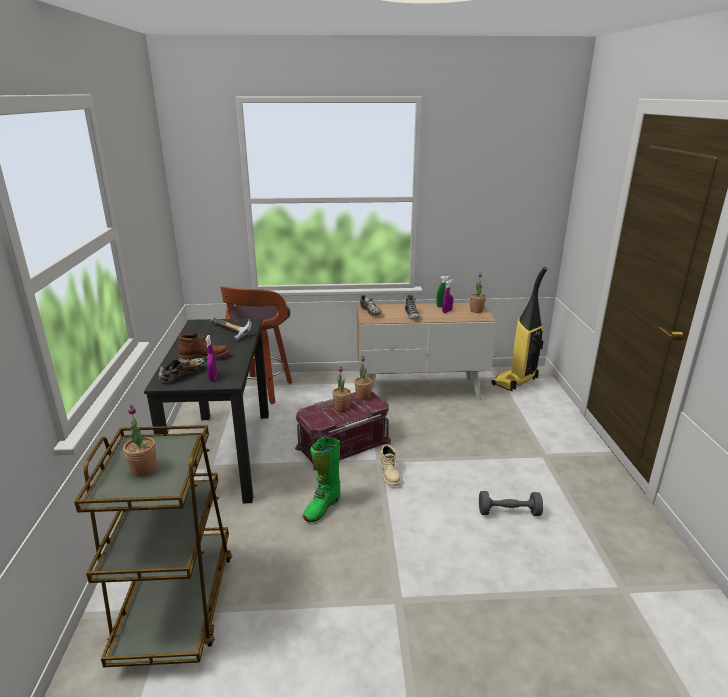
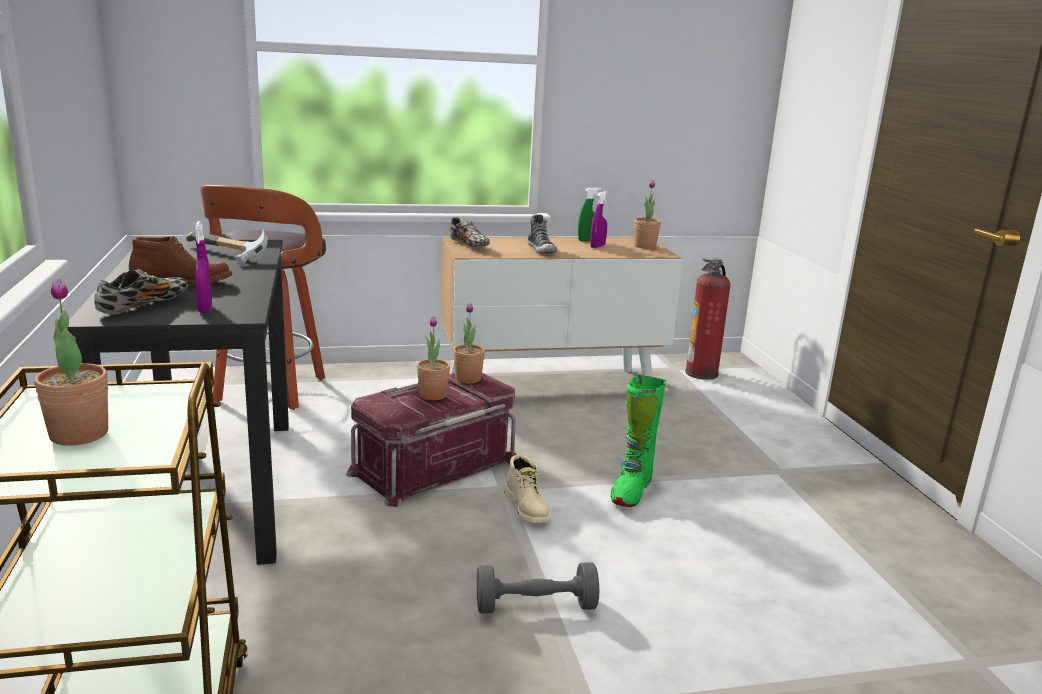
camera: 10 degrees left, 5 degrees down
green boot [303,437,340,522] -> green boot moved to [611,375,666,507]
grey dumbbell [479,491,543,516] -> grey dumbbell moved to [477,562,599,614]
vacuum cleaner [491,267,548,391] -> fire extinguisher [685,259,731,380]

